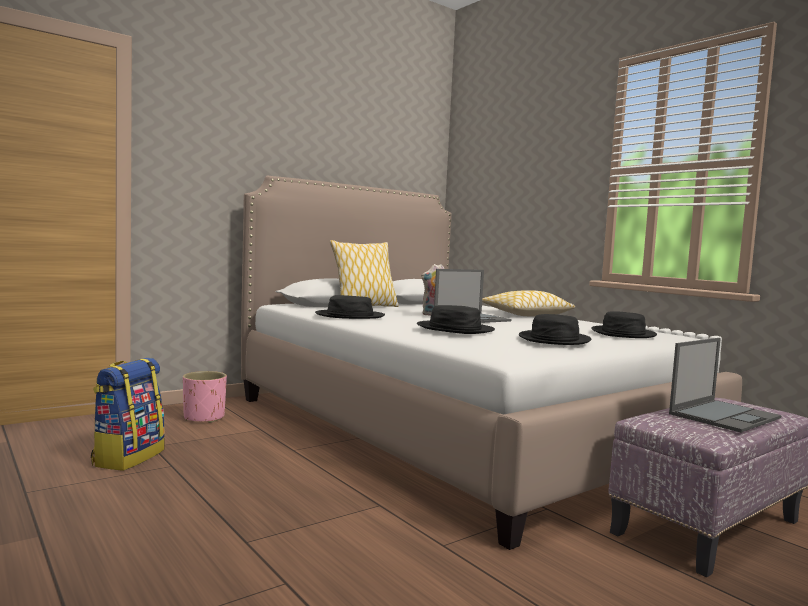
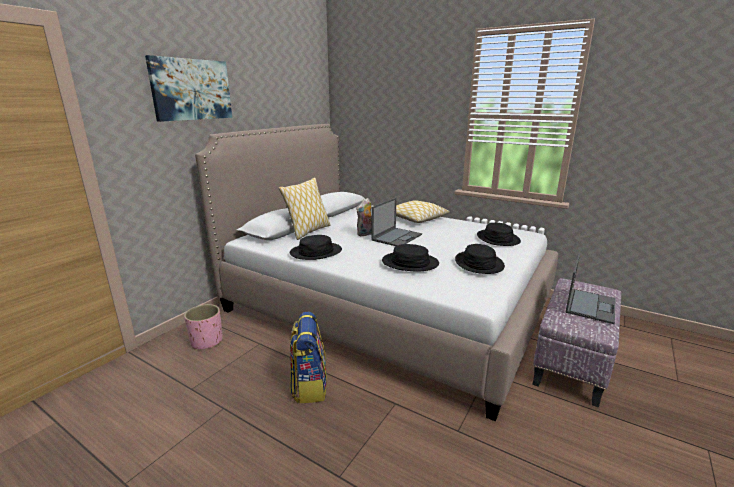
camera: 20 degrees left, 15 degrees up
backpack [91,358,165,471] -> backpack moved to [290,312,327,403]
none -> picture [145,55,232,122]

